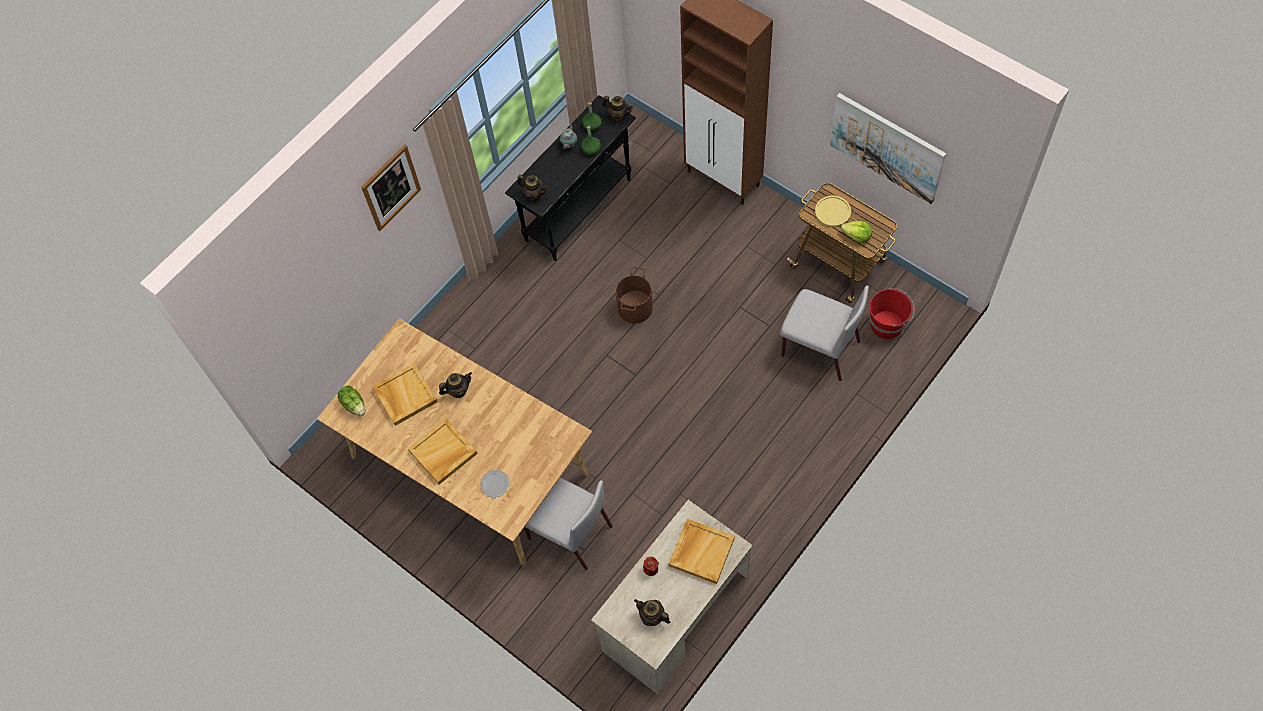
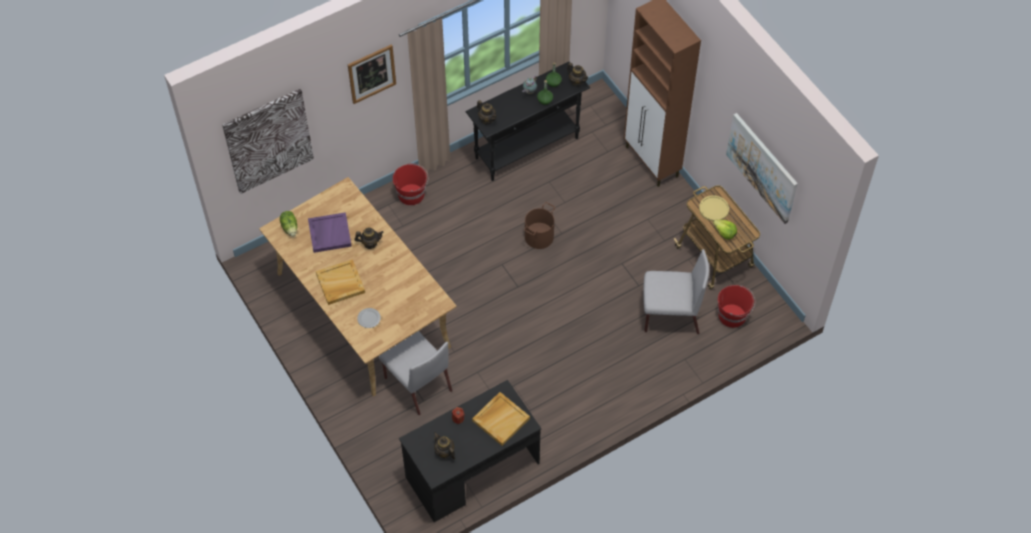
camera: 15 degrees right, 5 degrees down
beige tray [372,363,437,426] -> purple tray [308,212,352,253]
beige desk [591,500,753,694] -> black desk [399,380,541,522]
grey chair [780,285,869,381] -> grey chair turned 45 degrees counterclockwise [643,249,709,334]
none -> picture [222,89,314,194]
none -> red bucket [393,163,429,205]

